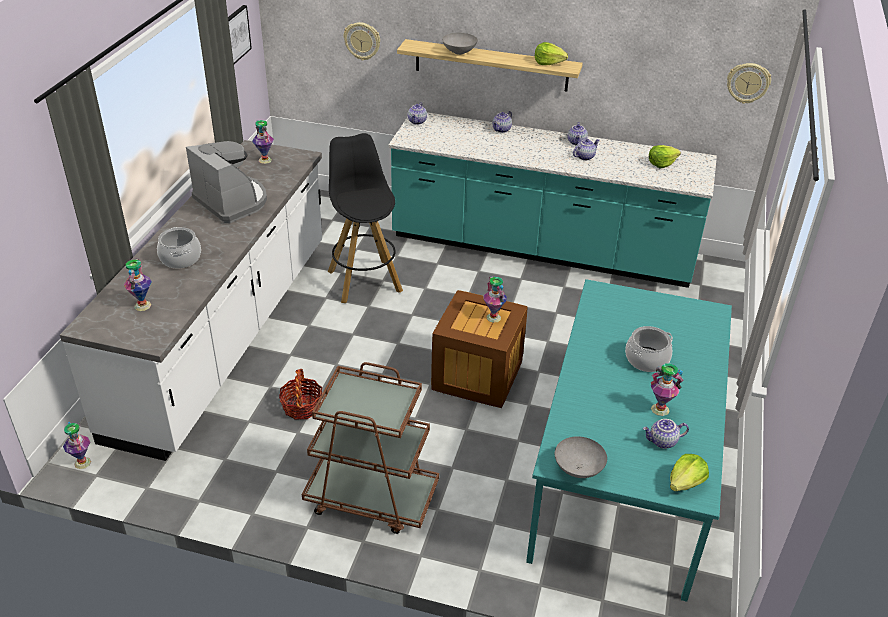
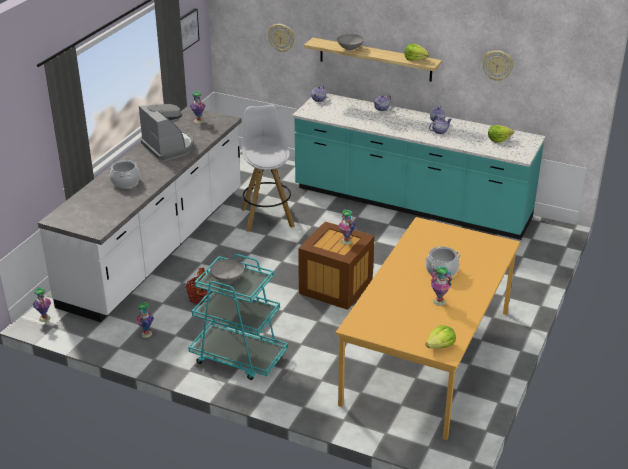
camera: 10 degrees right, 5 degrees down
vase [124,258,152,311] -> vase moved to [135,302,154,338]
brown cart [302,362,439,534] -> turquoise cart [188,254,288,380]
black stool [328,133,403,303] -> white stool [241,105,295,232]
turquoise dining table [526,279,732,602] -> orange dining table [336,217,520,440]
grey bowl [555,436,607,478] -> grey bowl moved to [210,259,244,282]
teapot [643,419,689,449] -> none
wall clock [727,63,771,104] -> wall clock moved to [482,50,514,81]

